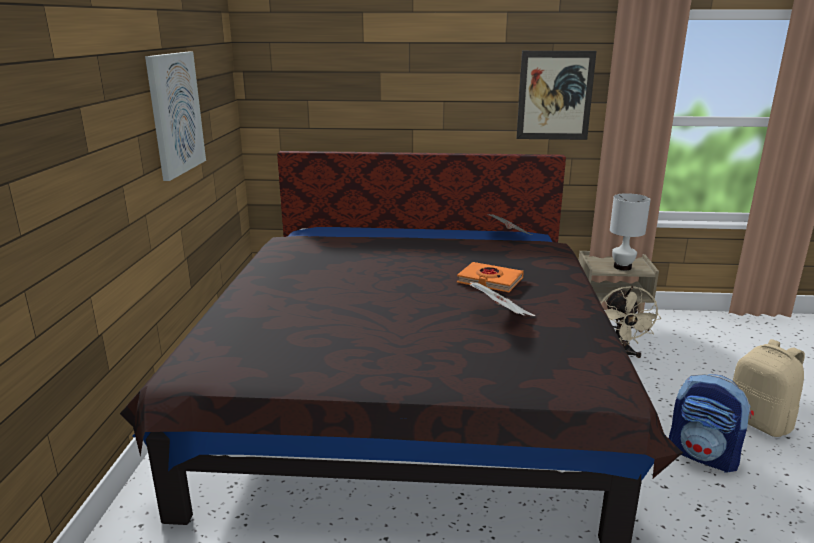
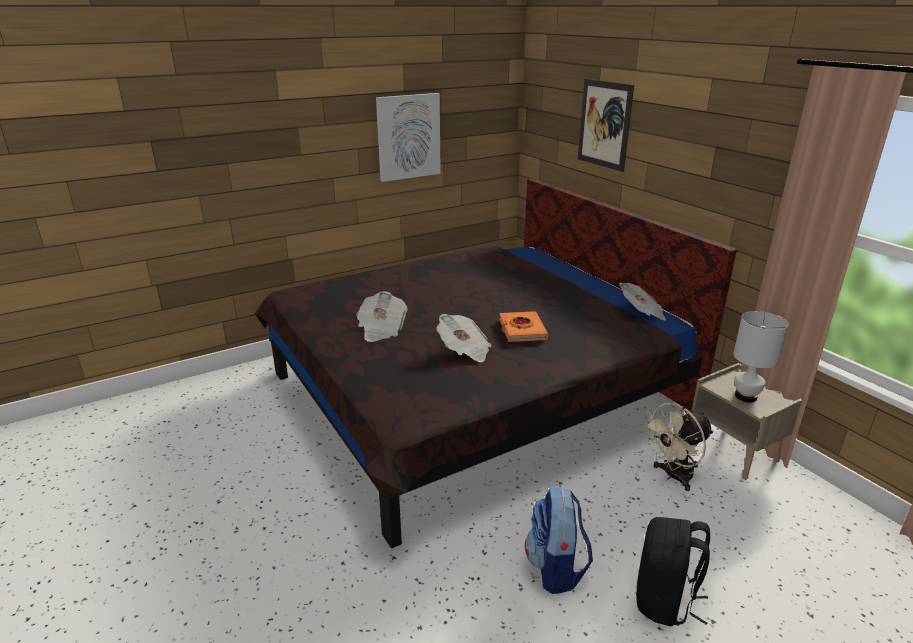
camera: 55 degrees right, 5 degrees up
picture [516,51,597,140] -> picture moved to [578,79,634,172]
beige backpack [733,339,805,437] -> black backpack [636,517,710,627]
none -> newspaper [356,291,408,342]

